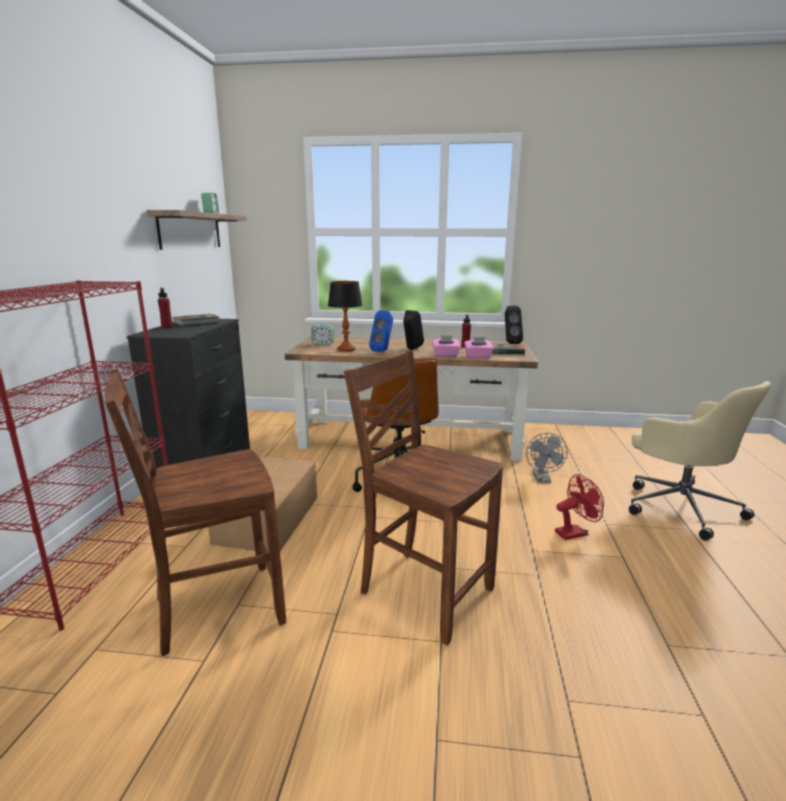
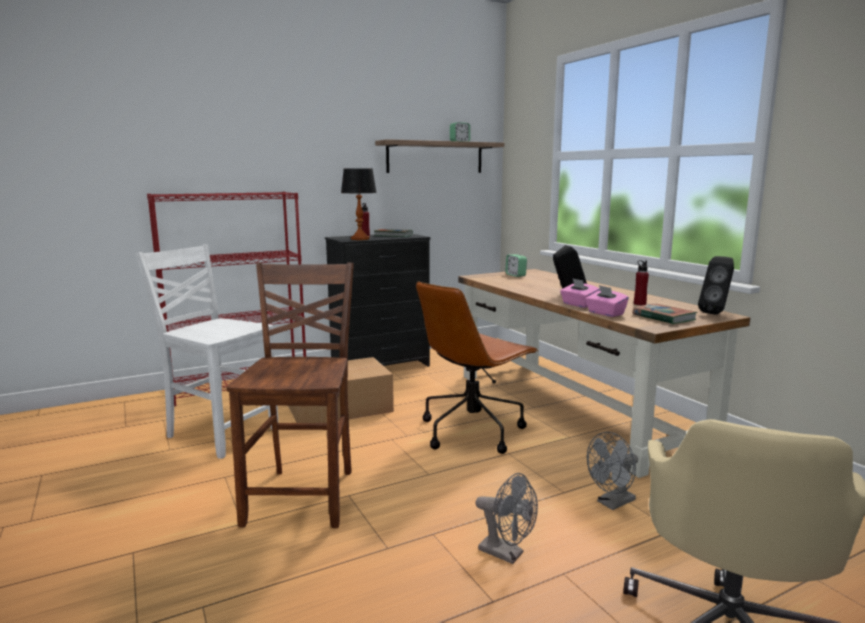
camera: 55 degrees right, 5 degrees down
brown chair [105,369,286,656] -> white chair [136,244,278,459]
table lamp [328,281,363,352] -> table lamp moved to [341,168,377,240]
blue speaker [369,310,393,352] -> none
red fan [555,474,604,540] -> grey fan [475,473,538,564]

